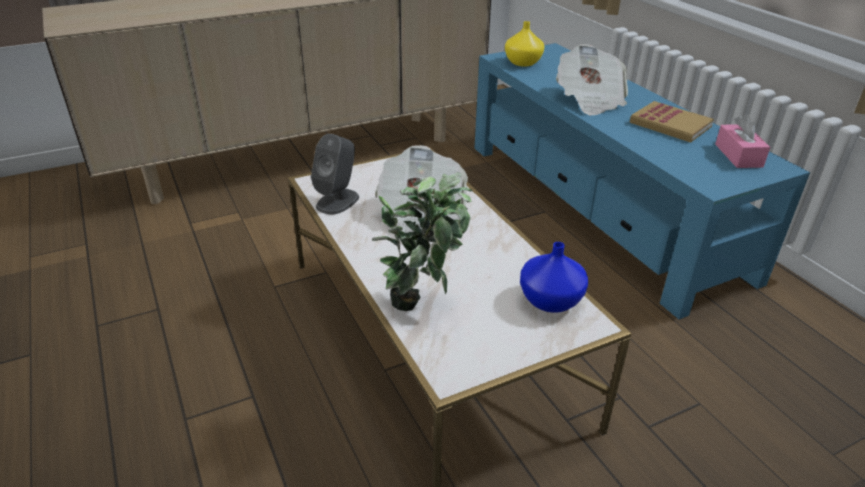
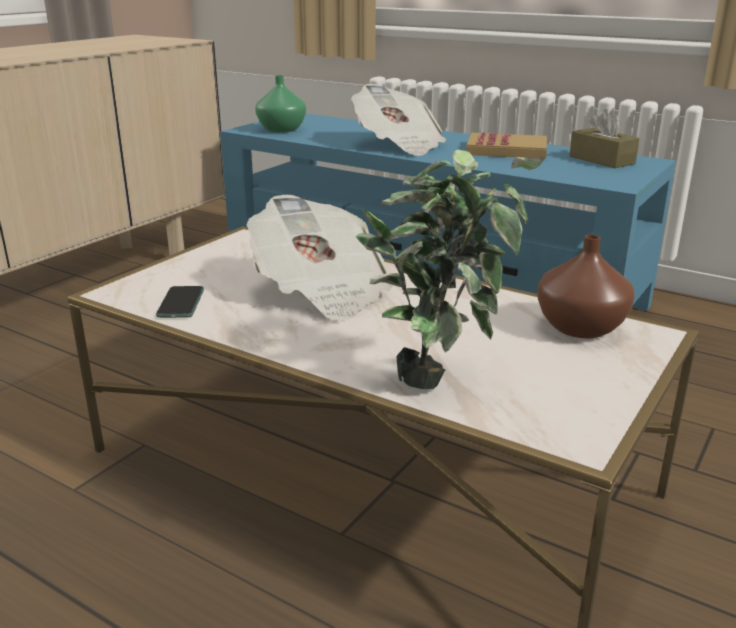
camera: 30 degrees left, 10 degrees down
grey speaker [311,134,359,215] -> phone [156,286,204,318]
yellow vase [505,21,545,67] -> green vase [255,75,306,133]
blue vase [520,242,588,313] -> brown vase [537,234,635,339]
pink tissue box [715,114,770,168] -> brown tissue box [569,109,640,168]

